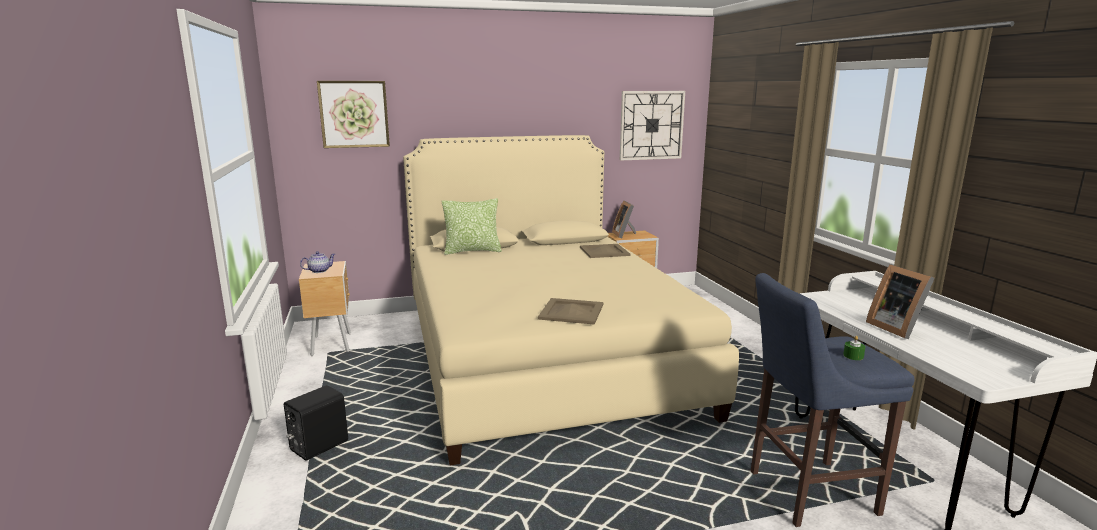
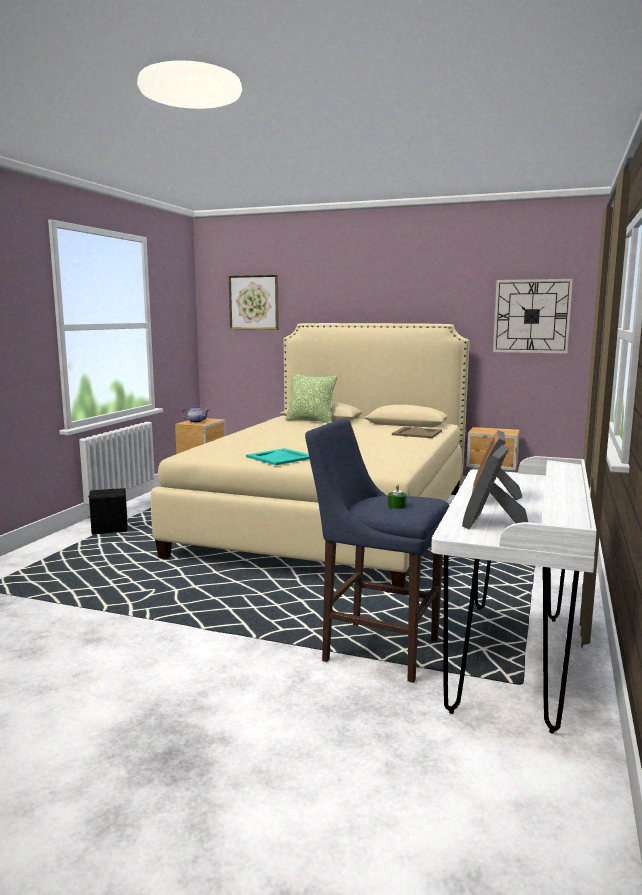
camera: 35 degrees right, 5 degrees down
beige tray [538,298,603,325] -> turquoise tray [246,448,310,465]
picture frame [612,201,636,238] -> picture frame moved to [462,445,528,529]

